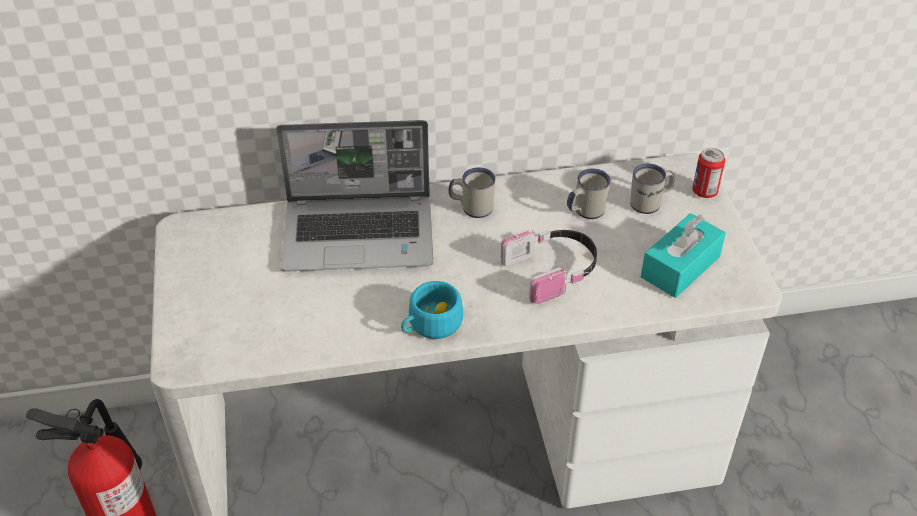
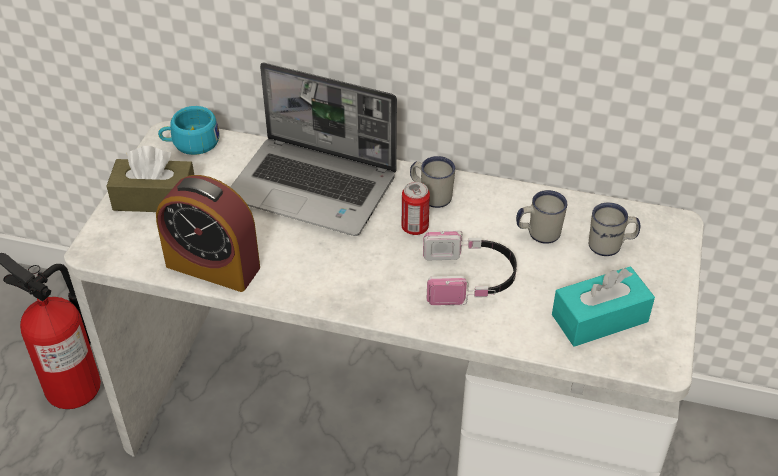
camera: 25 degrees right, 0 degrees up
turquoise cup [401,281,463,339] -> turquoise cup moved to [158,106,220,155]
can [692,148,725,198] -> can moved to [402,182,430,235]
none -> brown tissue box [107,146,194,212]
none -> alarm clock [156,175,260,292]

